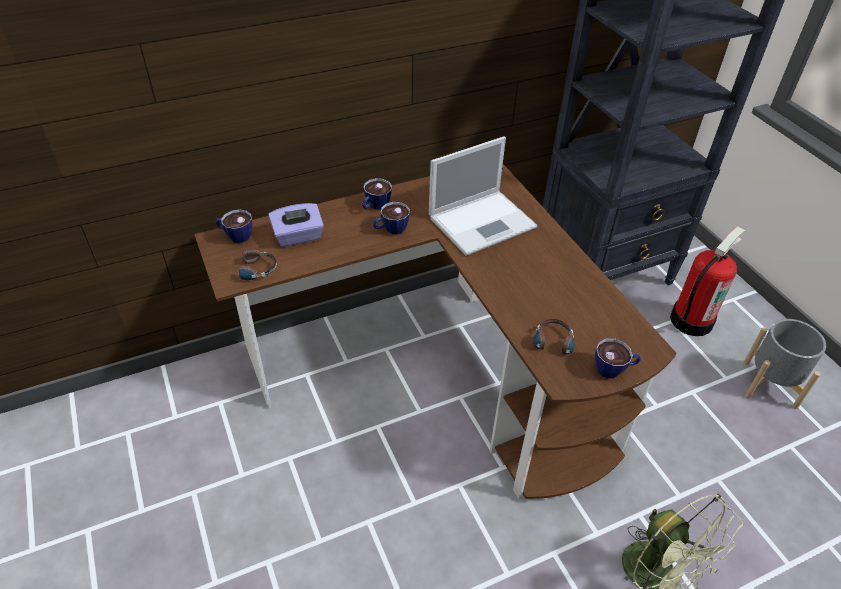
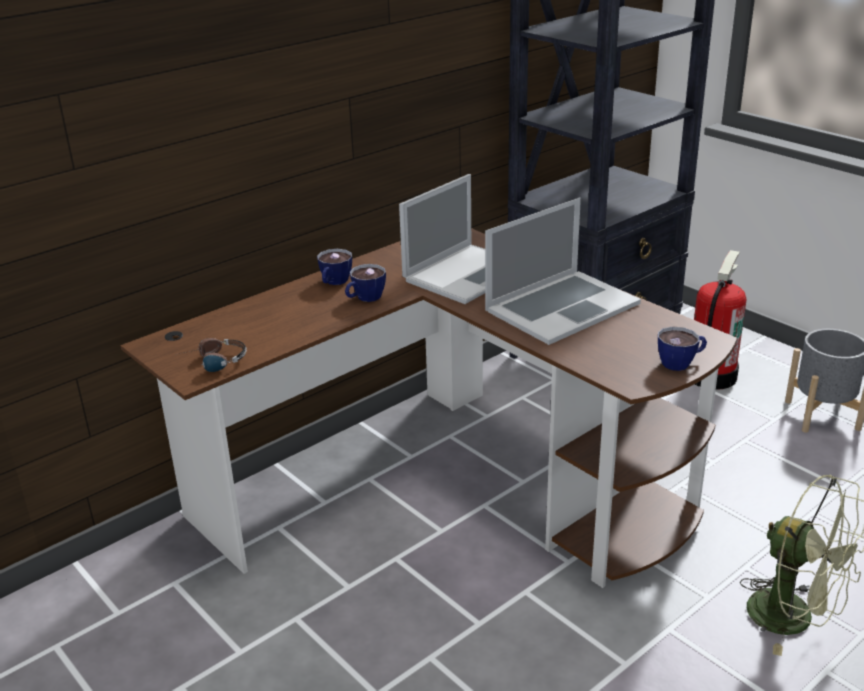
camera: 15 degrees left, 15 degrees down
cup [215,209,252,243] -> none
purple tissue box [268,203,324,247] -> none
headphones [533,319,575,361] -> none
none -> laptop [485,197,641,345]

